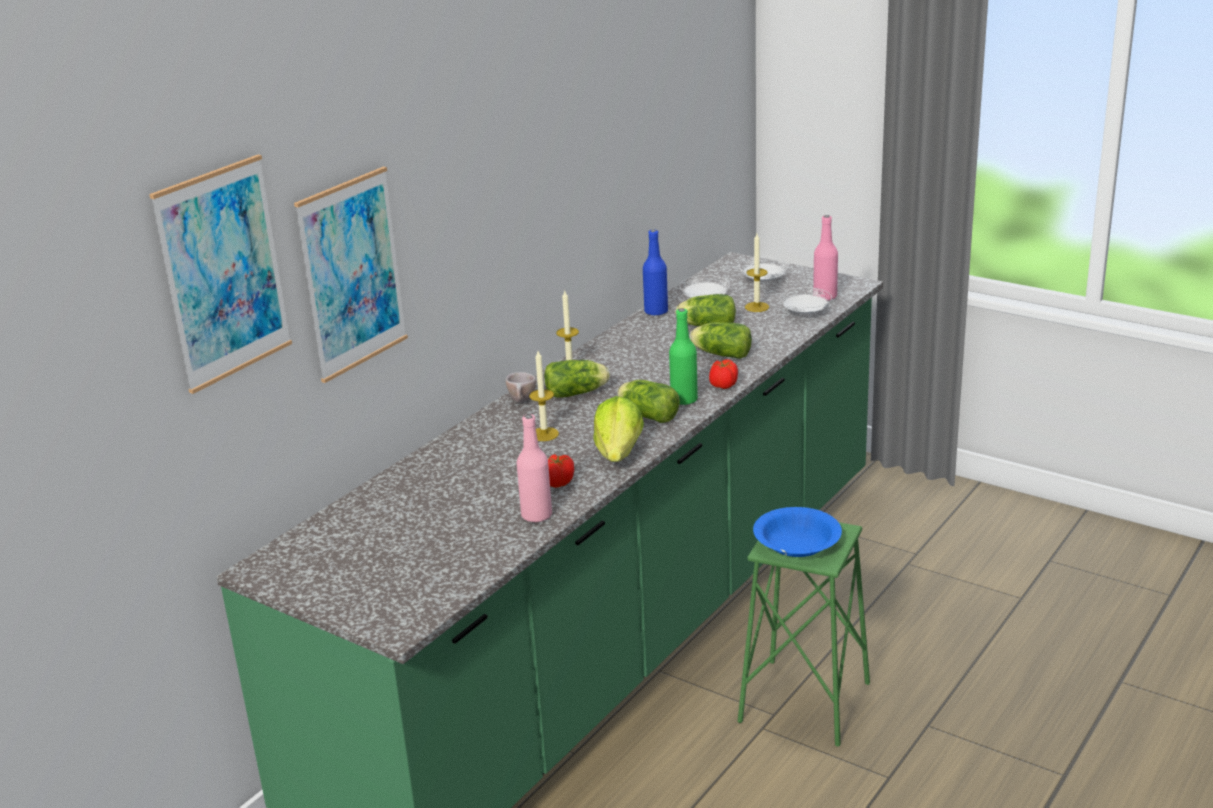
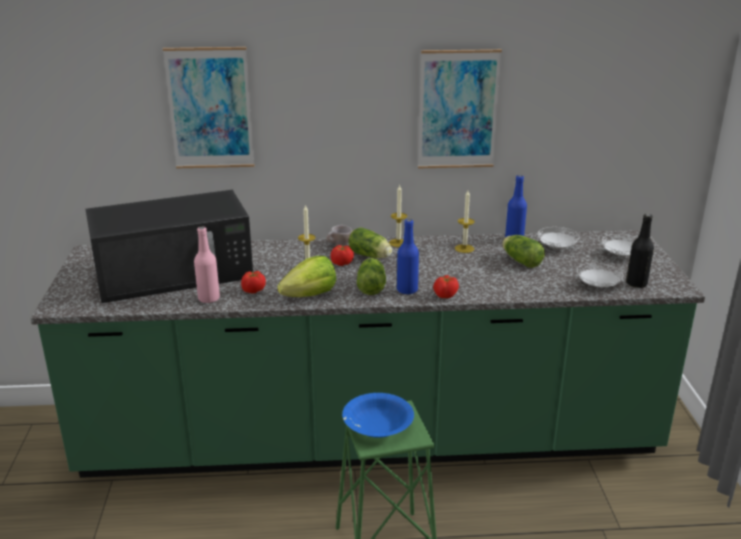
camera: 50 degrees right, 0 degrees up
picture [149,155,292,394] -> picture moved to [418,49,502,168]
green bottle [669,308,698,405] -> blue bottle [397,219,419,294]
lettuce [690,322,752,359] -> none
candle [745,234,769,312] -> candle moved to [455,190,475,253]
pink bottle [813,215,838,300] -> black bottle [626,214,654,288]
none -> black microwave [86,190,253,303]
none -> tomato [330,245,354,266]

